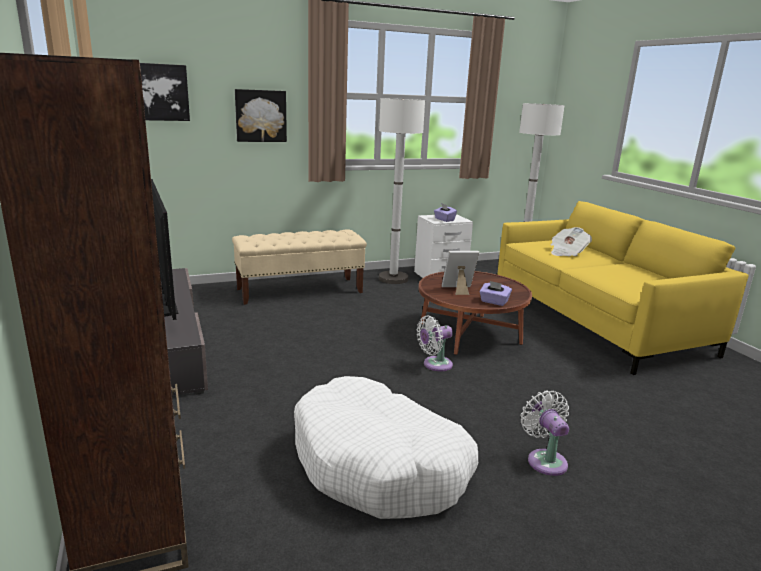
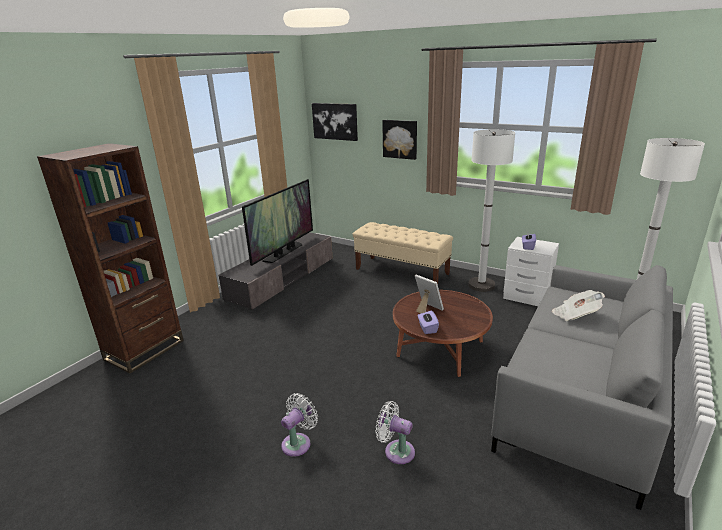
camera: 55 degrees right, 5 degrees up
white dog bed [294,376,478,519] -> none
white fan [417,316,453,371] -> white fan moved to [375,401,415,464]
yellow sofa [497,201,749,375] -> grey sofa [491,265,673,510]

